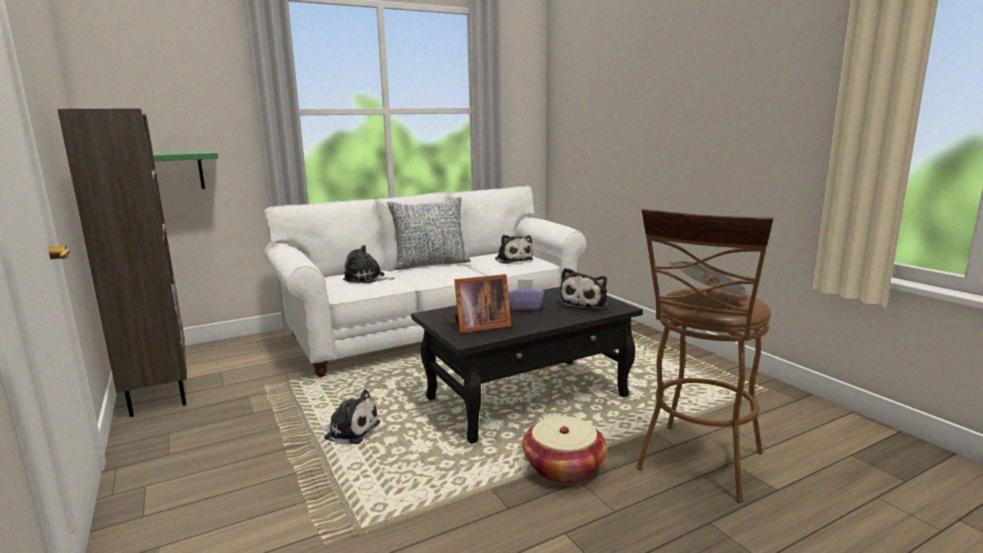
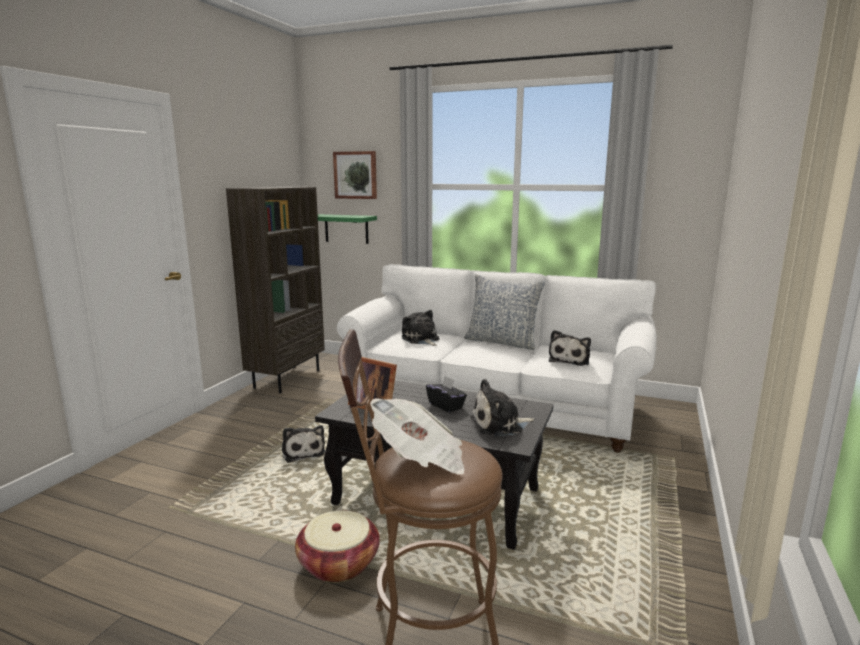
camera: 50 degrees right, 0 degrees up
purple tissue box [508,279,544,310] -> black tissue box [426,376,467,412]
none -> picture [333,151,377,199]

